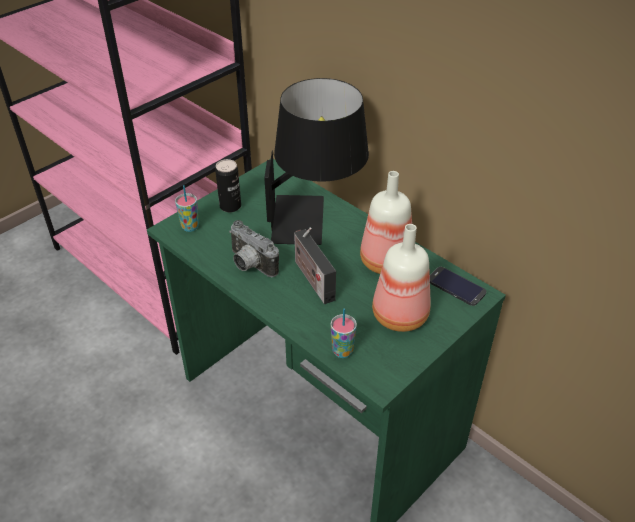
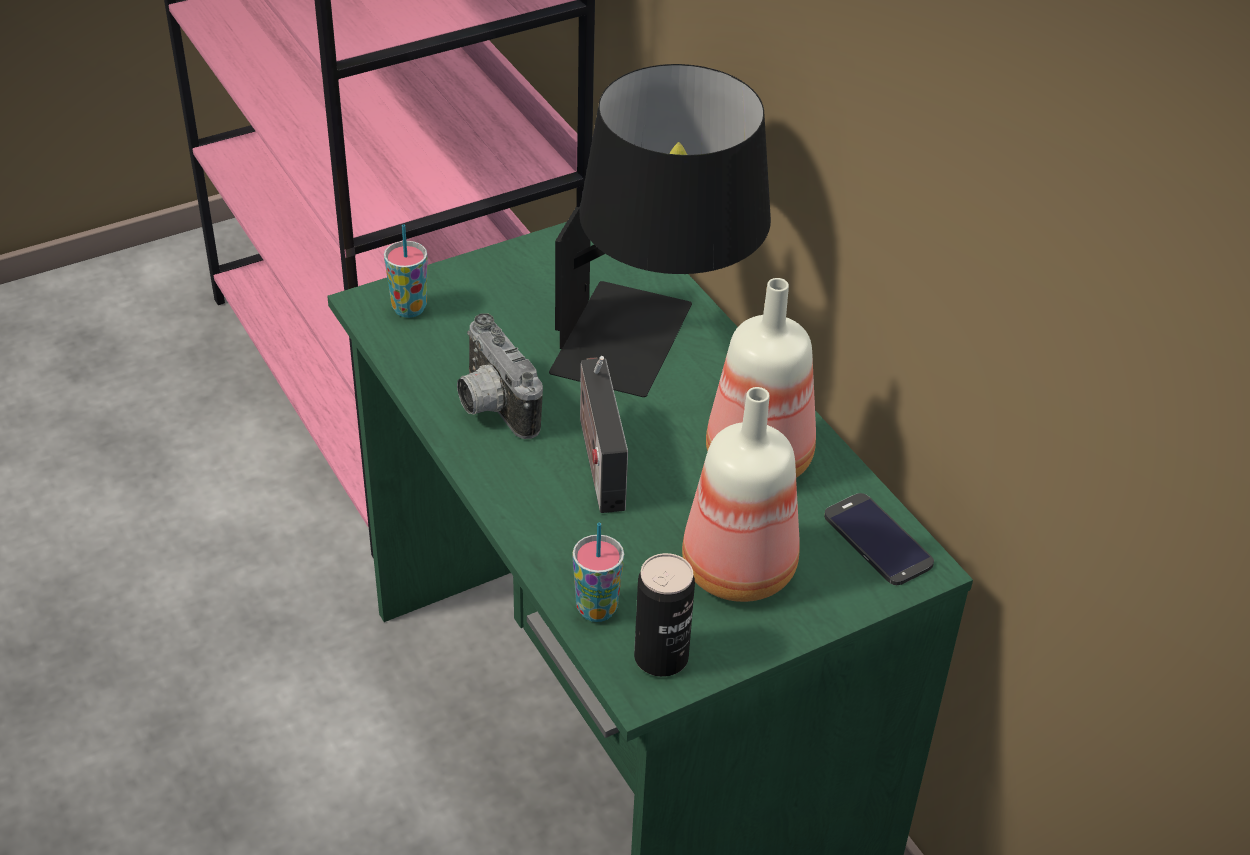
camera: 15 degrees right, 0 degrees up
can [215,159,241,212] -> can moved to [634,553,695,677]

